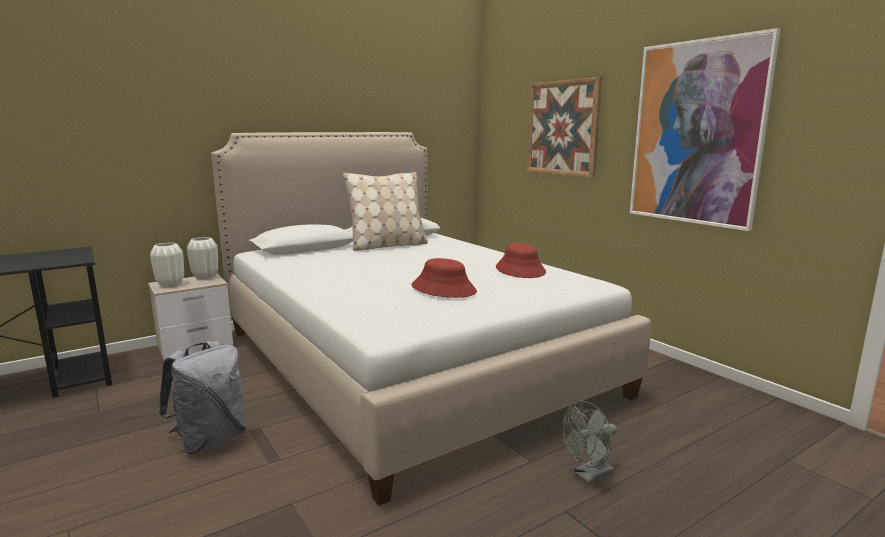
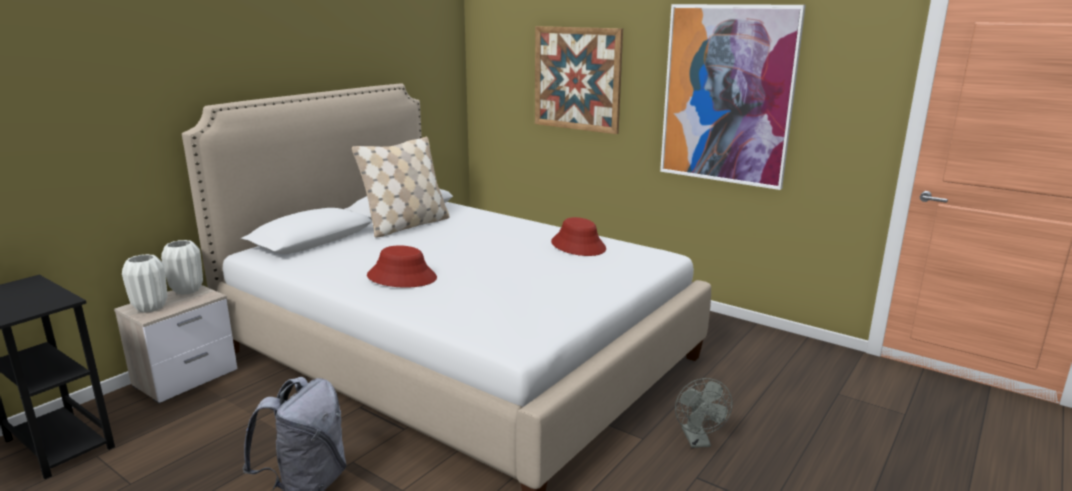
camera: 20 degrees left, 5 degrees up
red hat [412,258,477,298] -> red hat moved to [367,245,437,288]
grey fan [563,401,618,484] -> grey fan turned 45 degrees counterclockwise [675,378,733,448]

